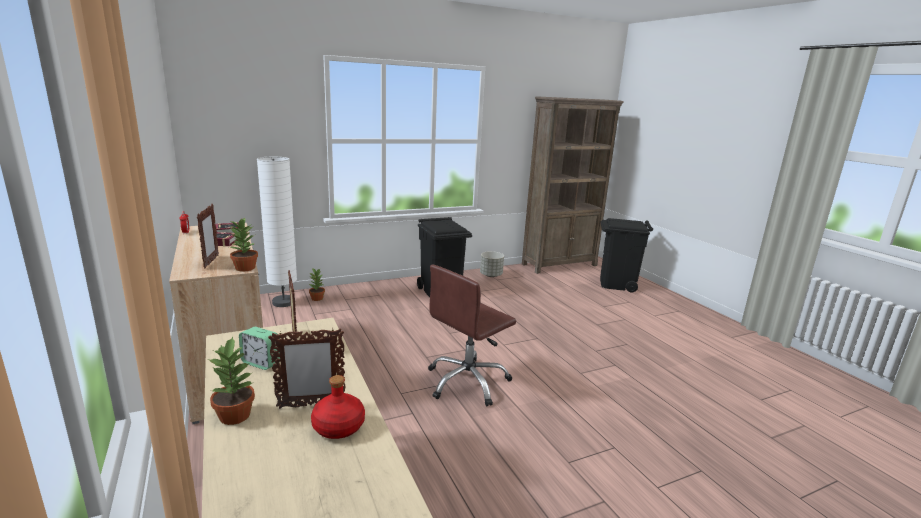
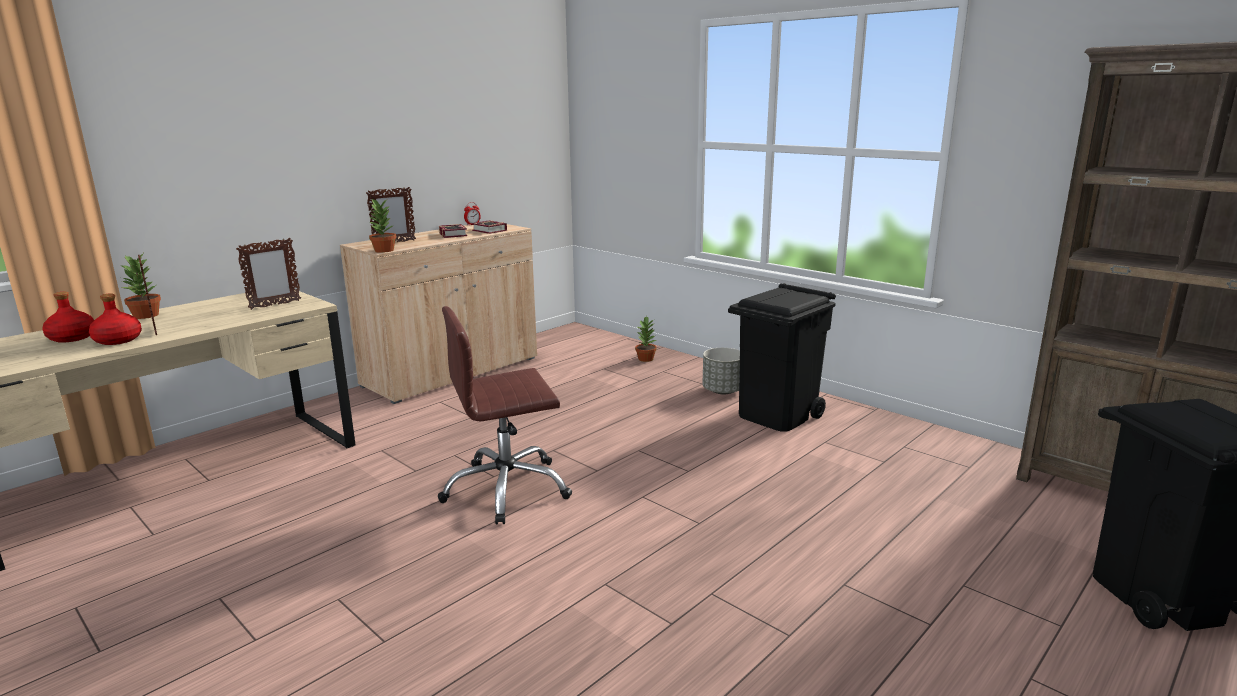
camera: 70 degrees right, 0 degrees up
alarm clock [239,327,280,370] -> none
white floor lamp [257,157,297,307] -> none
brown office chair [428,265,516,406] -> brown office chair turned 45 degrees counterclockwise [438,306,572,524]
grey planter [480,251,504,277] -> grey planter moved to [702,348,740,394]
none -> red bottle [42,292,94,343]

